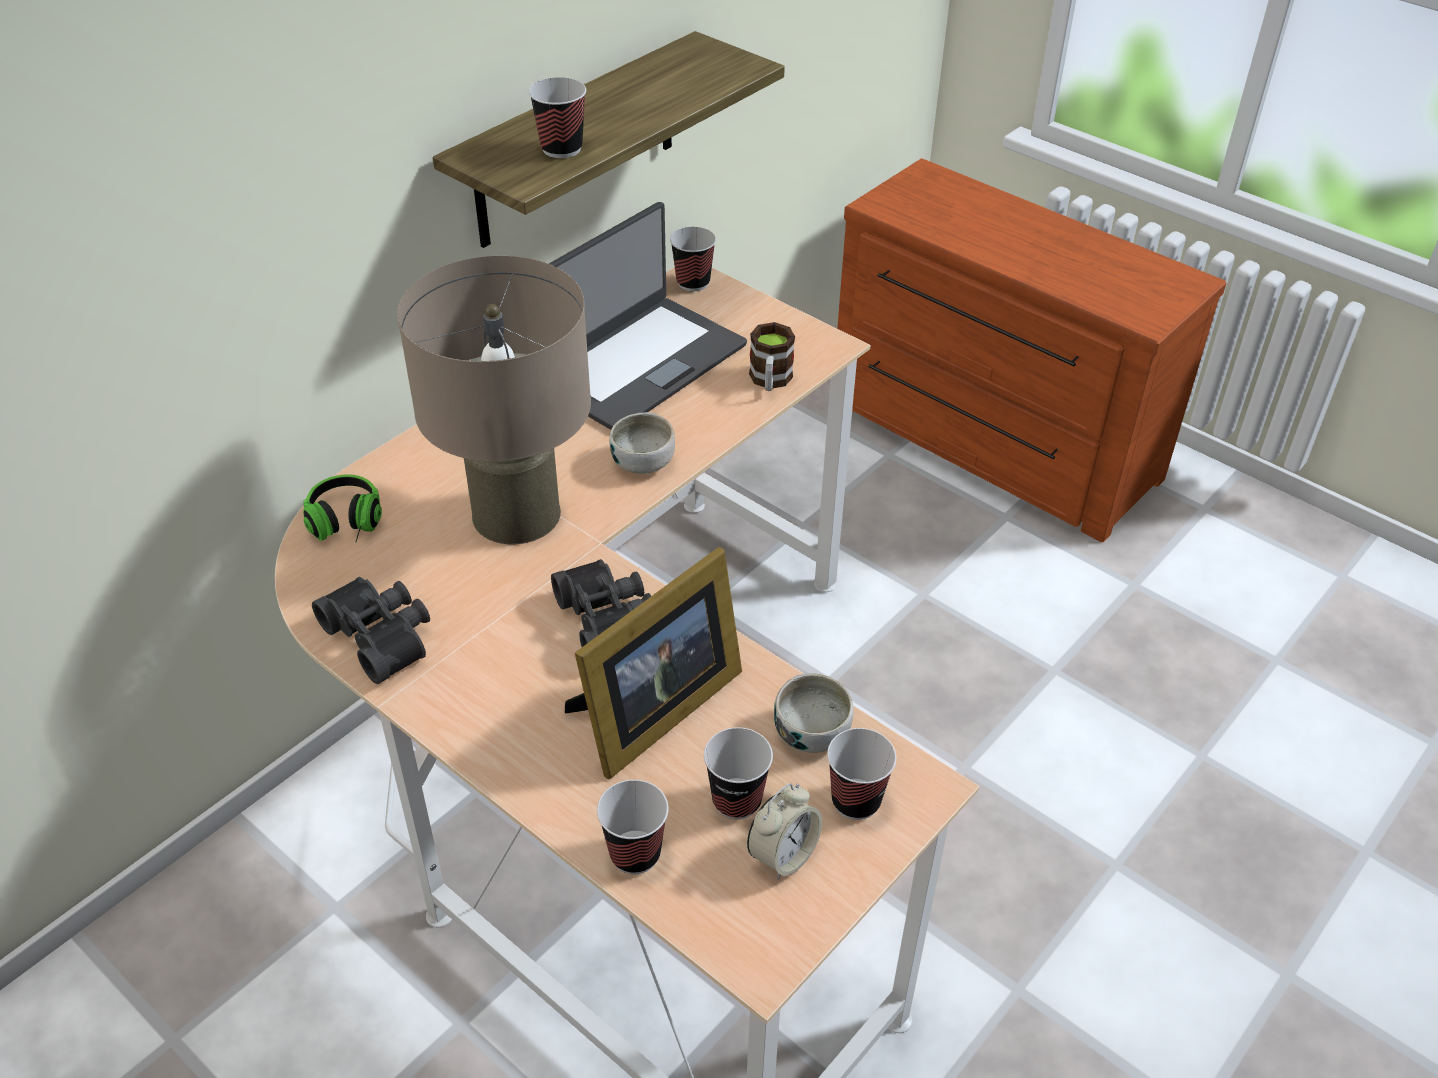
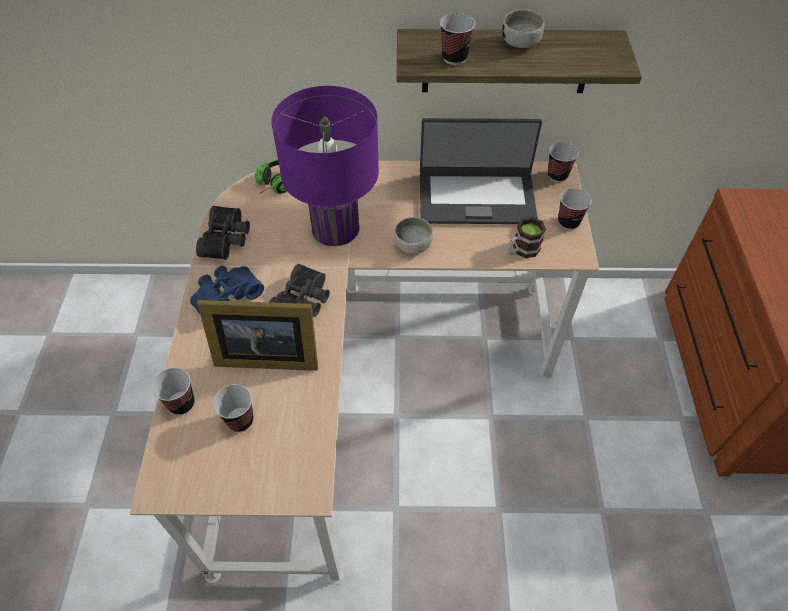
camera: 50 degrees right, 10 degrees up
beige table lamp [397,256,591,544] -> purple table lamp [271,86,379,246]
alarm clock [747,783,822,880] -> none
bowl [774,673,854,753] -> bowl moved to [502,9,545,48]
cup [827,728,897,820] -> cup moved to [558,188,592,230]
none -> blue binoculars [190,266,264,313]

